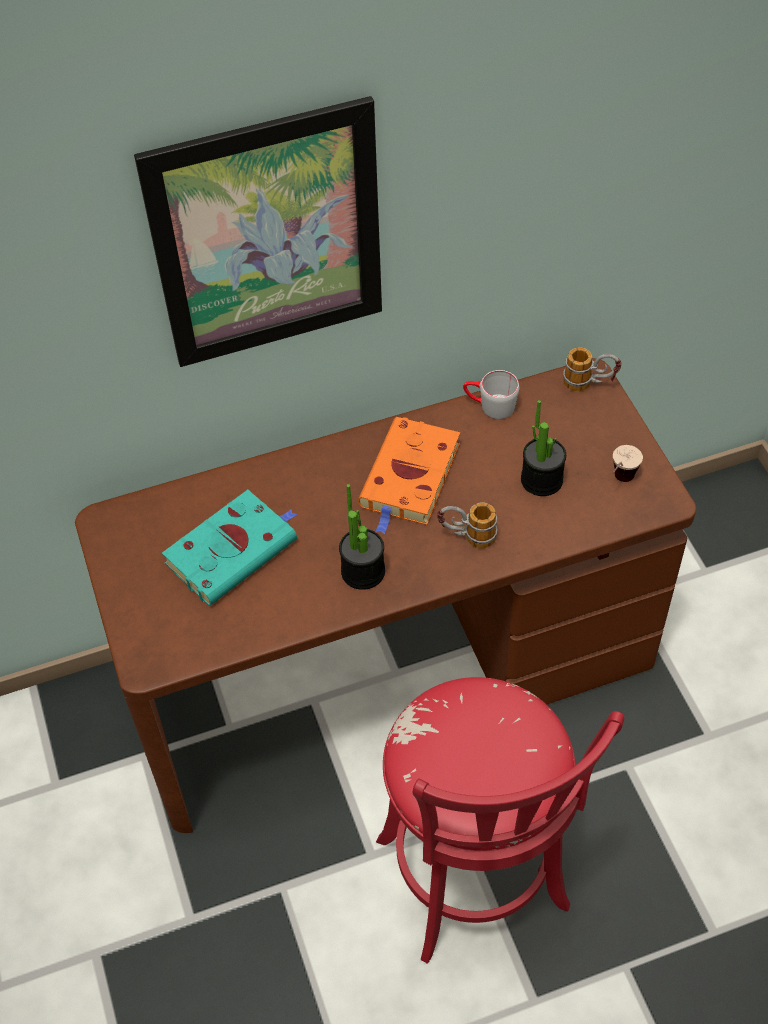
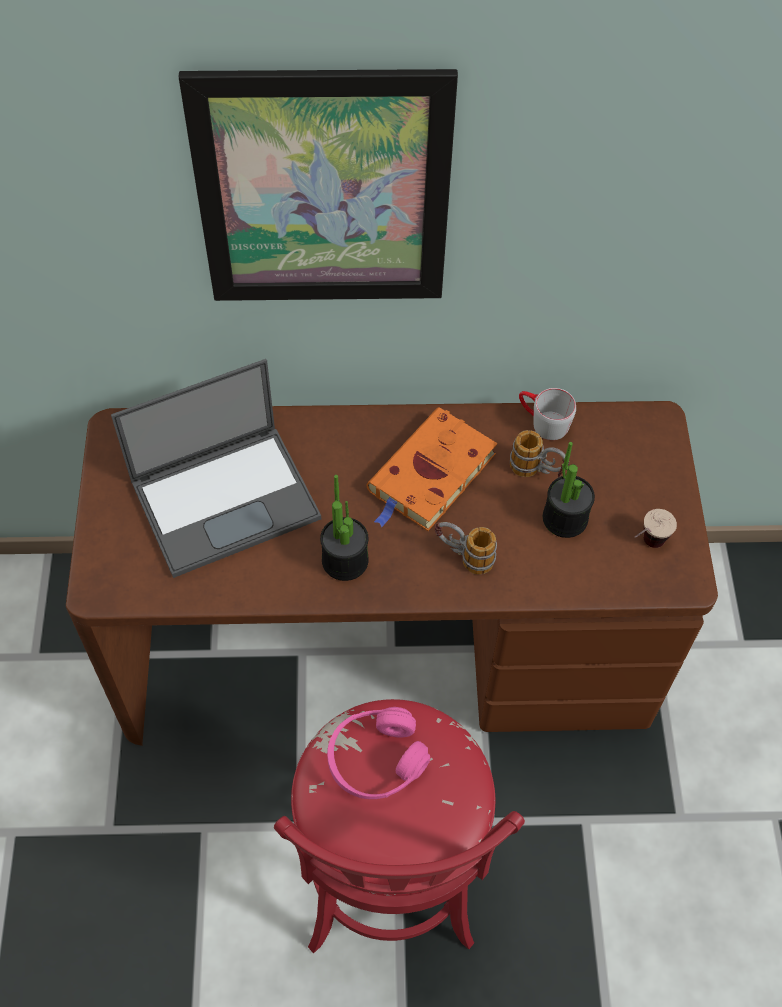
camera: 15 degrees right, 5 degrees up
turquoise book [162,490,297,606] -> laptop [111,359,321,578]
mug [563,347,622,392] -> mug moved to [510,430,570,478]
none -> pink headphones [327,707,430,799]

